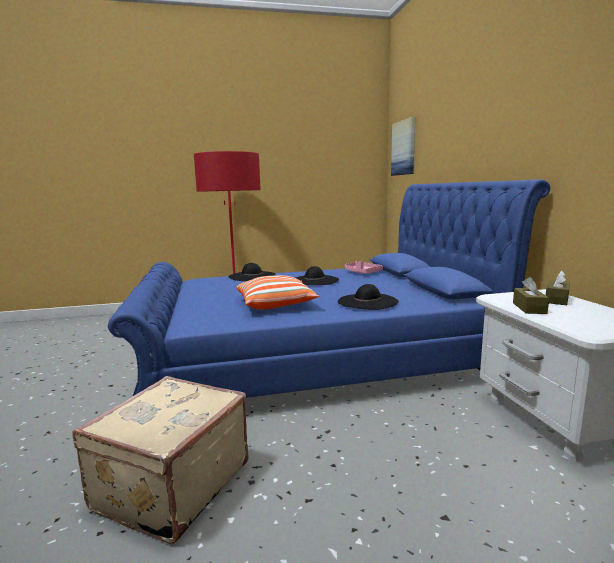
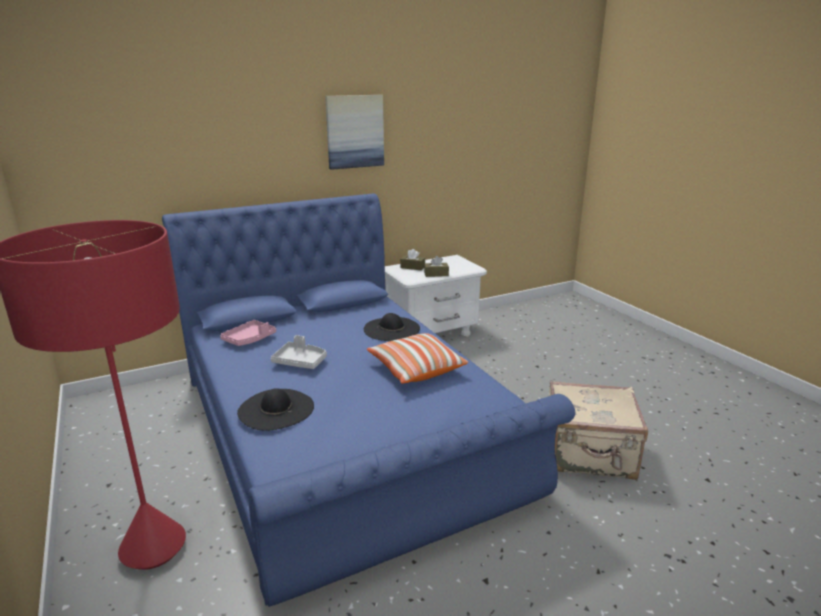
camera: 105 degrees left, 10 degrees up
black hat [295,266,339,285] -> grey tray [271,335,327,369]
picture [391,117,415,176] -> picture moved to [325,95,384,170]

